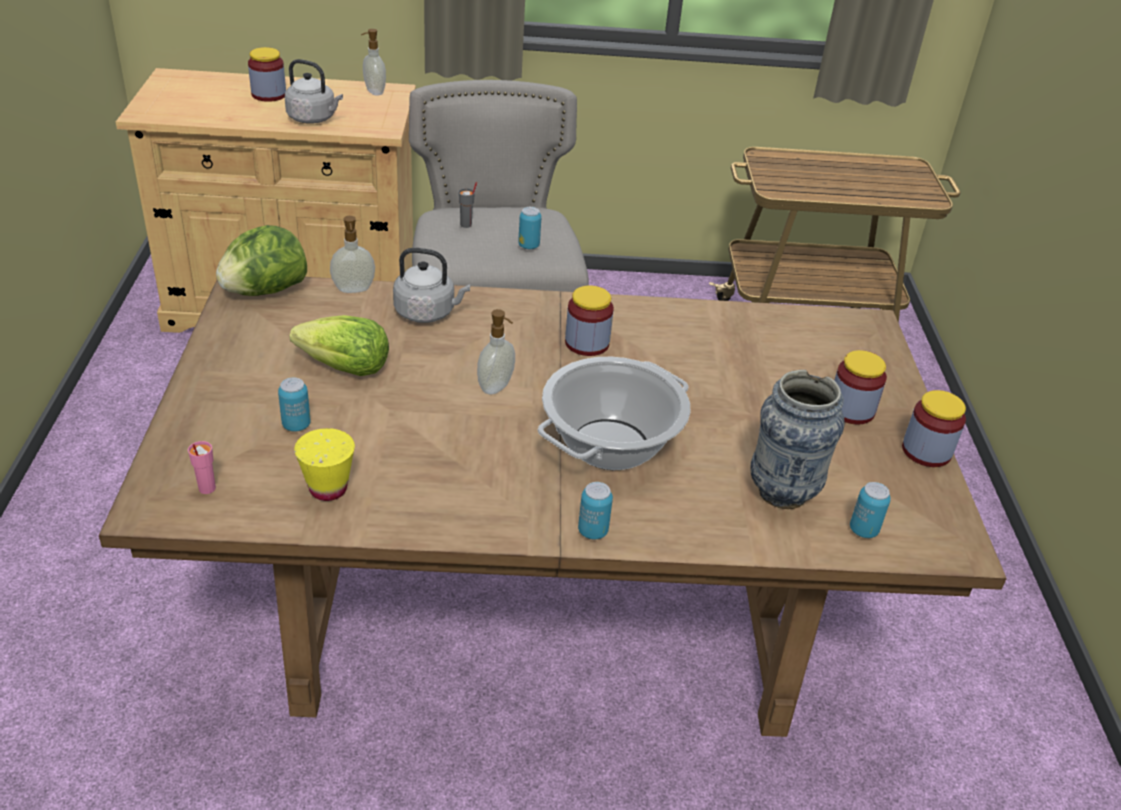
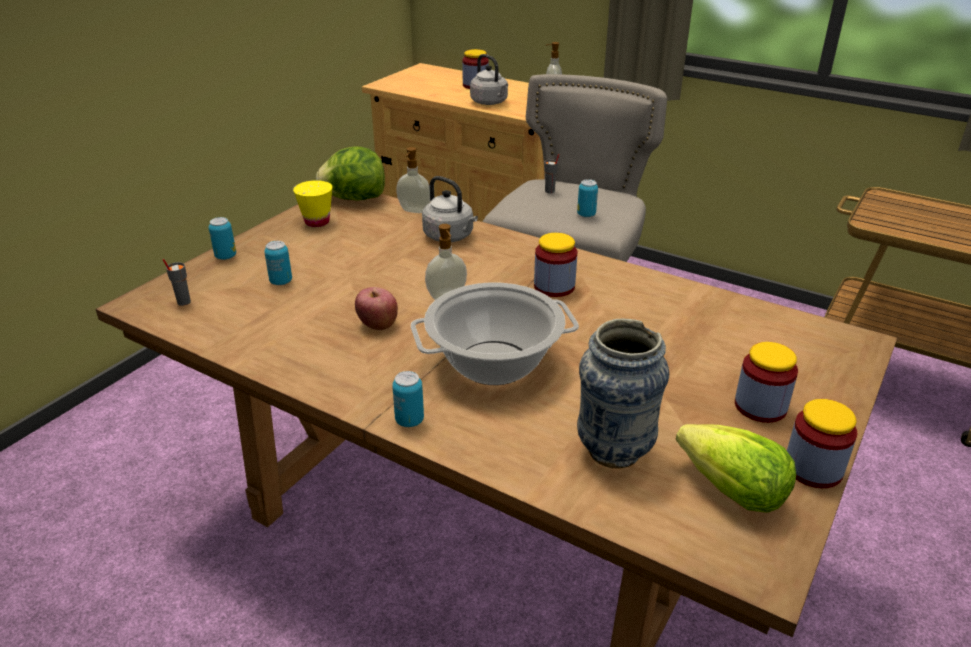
camera: 35 degrees right, 5 degrees down
pink cup [188,441,216,494] -> grey cup [162,259,191,306]
lettuce [290,315,389,376] -> lettuce moved to [676,424,796,513]
yellow cup [294,428,355,501] -> yellow cup moved to [293,180,333,227]
can [850,482,891,538] -> can moved to [209,217,236,260]
none -> apple [355,287,398,330]

